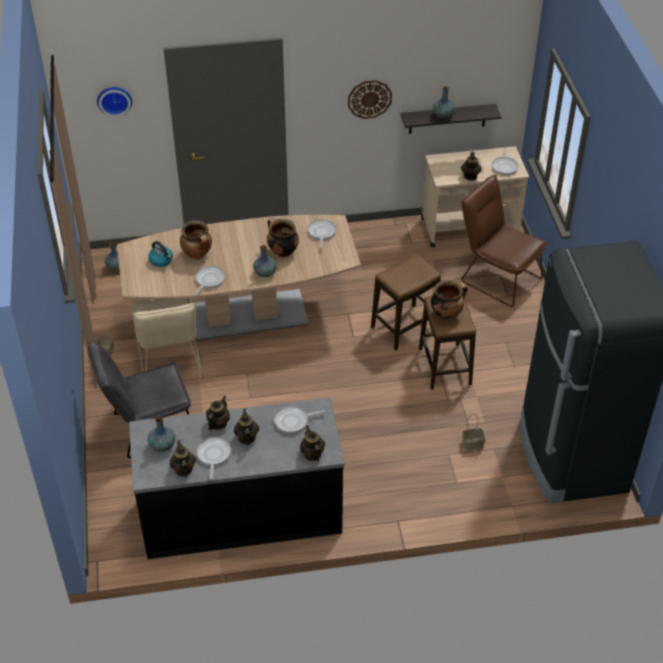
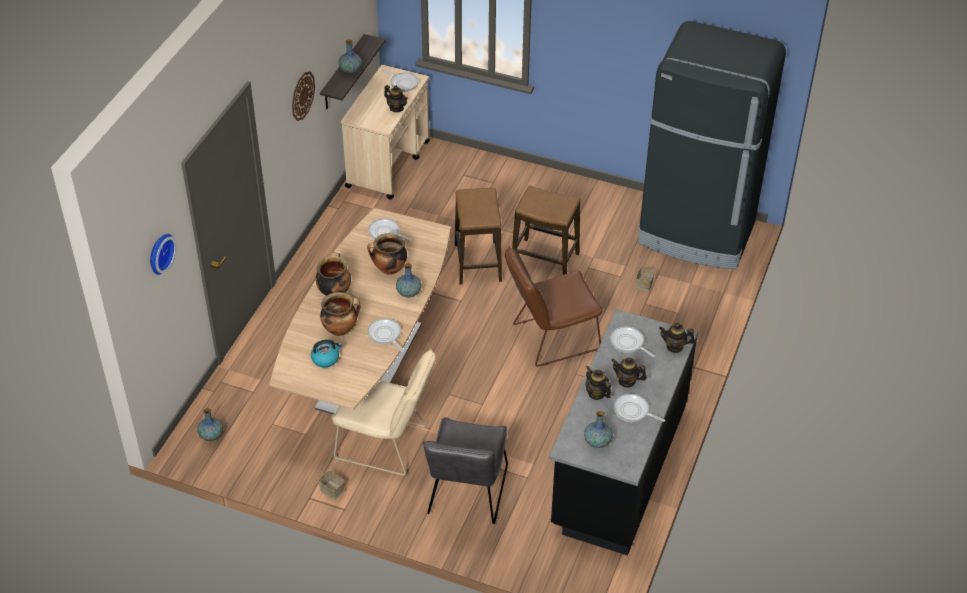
camera: 60 degrees left, 0 degrees up
teapot [170,440,196,478] -> none
frying pan [274,406,325,433] -> frying pan turned 120 degrees clockwise [610,326,655,357]
cooking pot [431,280,468,320] -> cooking pot moved to [316,252,351,296]
brown chair [462,175,547,307] -> brown chair moved to [505,246,603,367]

